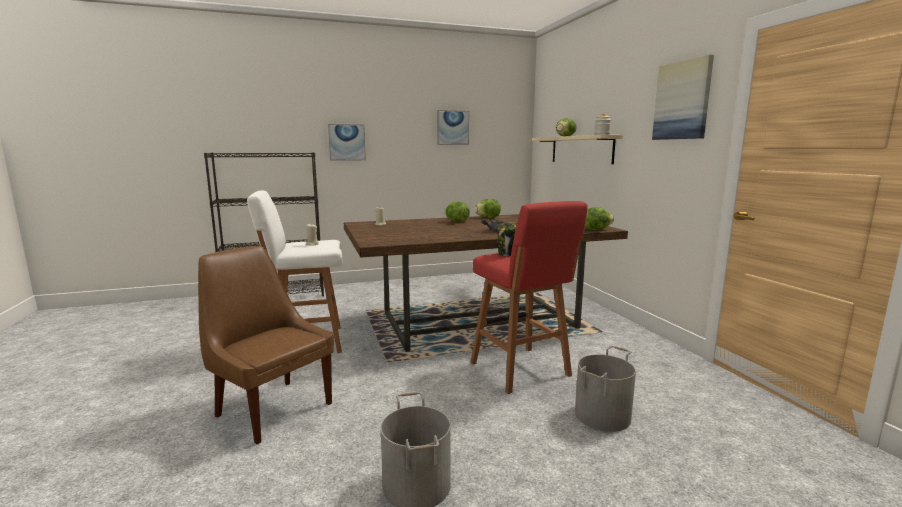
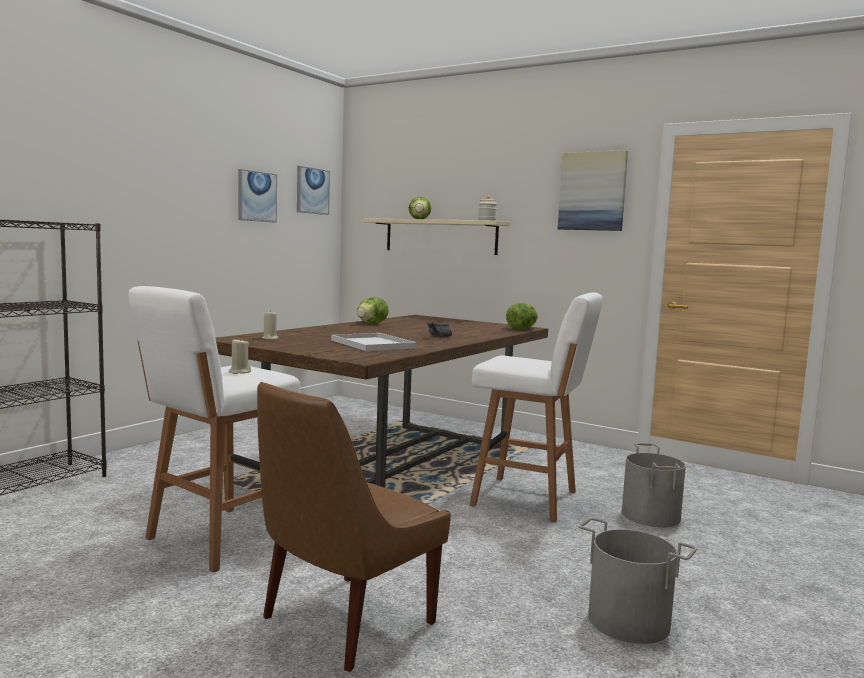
camera: 40 degrees left, 5 degrees down
brown chair [198,246,334,444] -> brown chair turned 45 degrees counterclockwise [257,382,451,672]
picture [328,124,366,161] -> picture moved to [297,166,330,215]
lettuce [444,202,470,222] -> none
red stool [470,201,588,394] -> white stool [470,292,603,522]
jar [497,222,516,256] -> none
none -> white tray [331,333,417,351]

